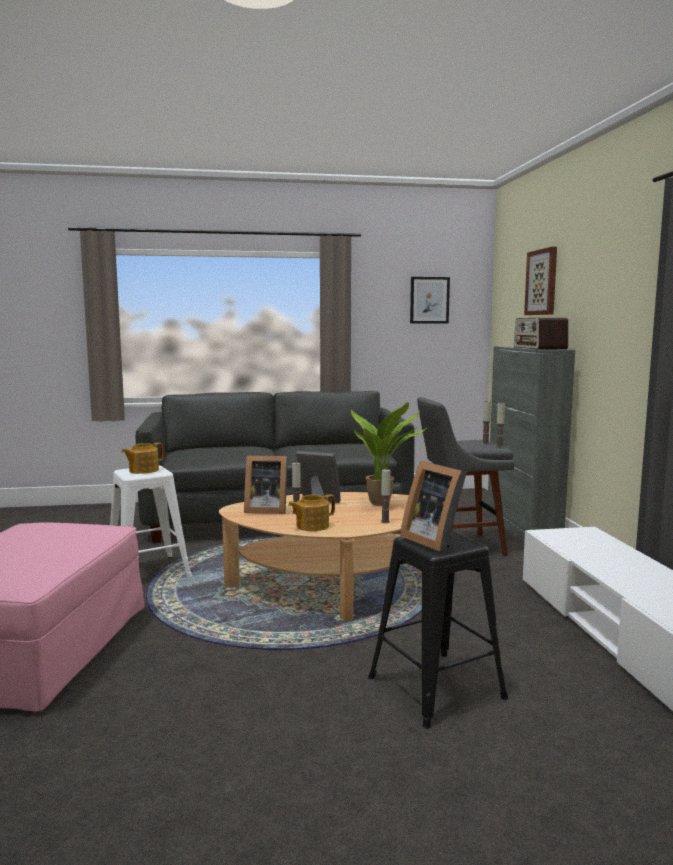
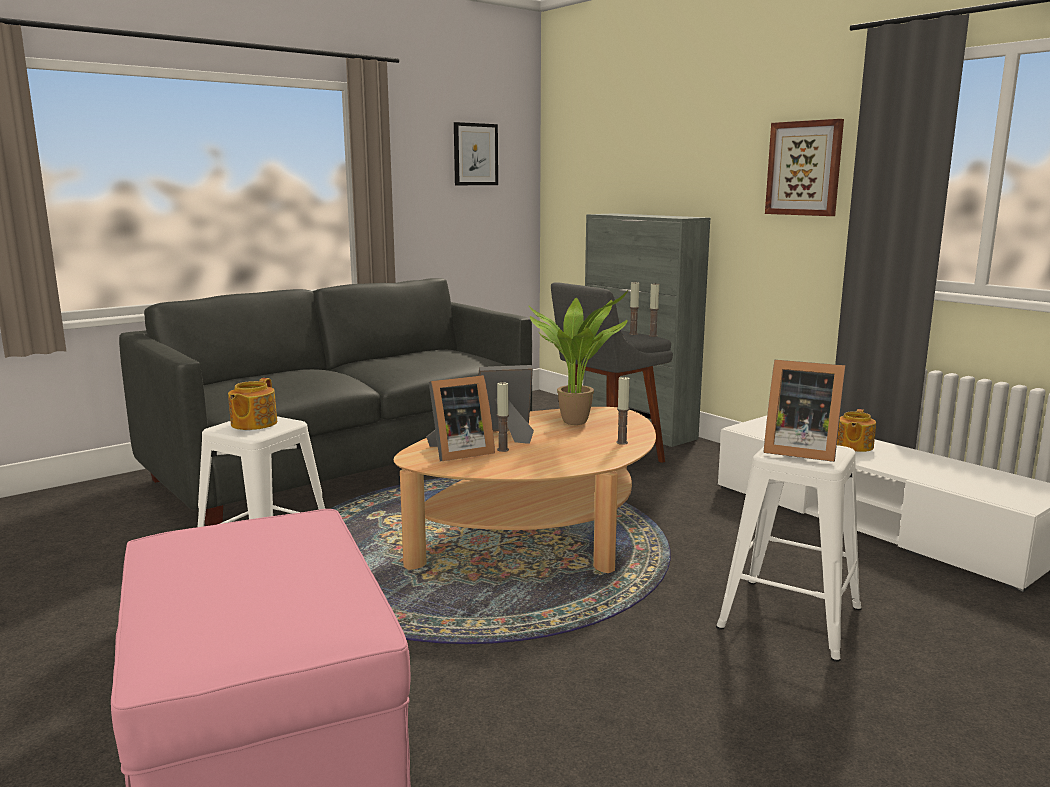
camera: 30 degrees left, 5 degrees up
teapot [288,494,335,531] -> teapot moved to [837,409,876,452]
black stool [368,531,508,729] -> white stool [716,445,862,662]
radio [514,318,568,350] -> none
picture [524,247,557,315] -> picture moved to [765,119,844,216]

